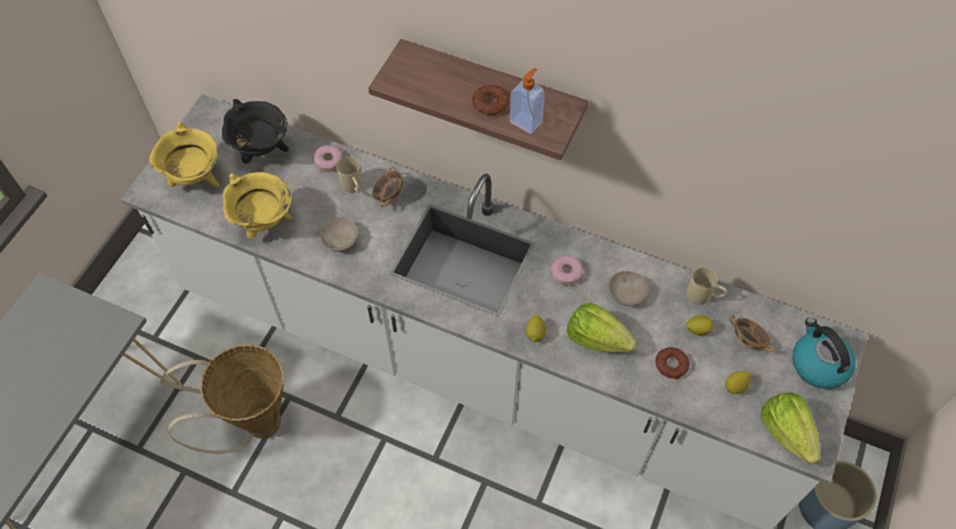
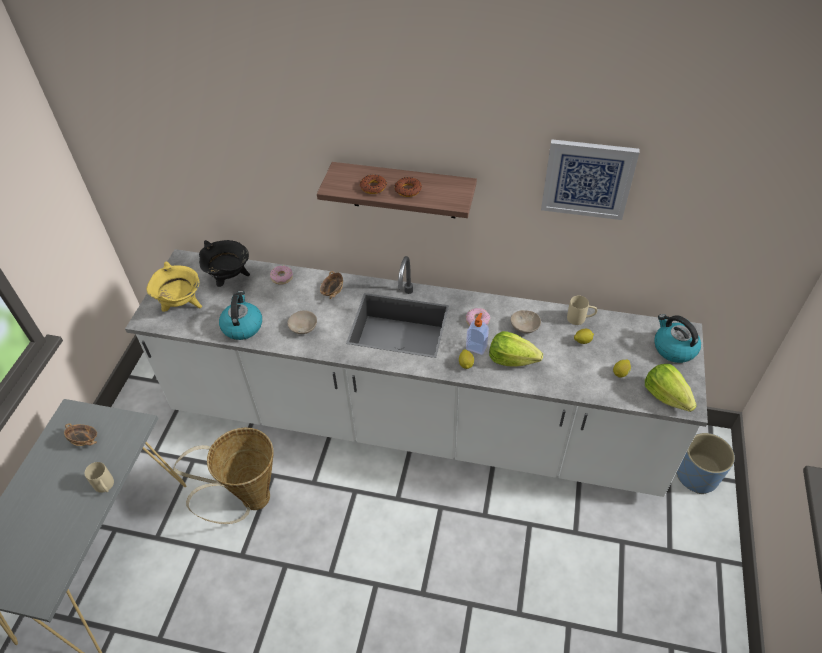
camera: 10 degrees left, 10 degrees down
yellow cooking pot [223,172,292,239] -> kettle [219,291,262,340]
beige mug [337,156,363,193] -> beige mug moved to [85,462,114,493]
soap dispenser [510,68,545,134] -> soap dispenser moved to [466,313,489,355]
donut [655,347,690,379] -> donut moved to [360,175,387,194]
bowl [729,315,776,352] -> bowl moved to [64,423,97,446]
none -> picture [541,139,640,220]

